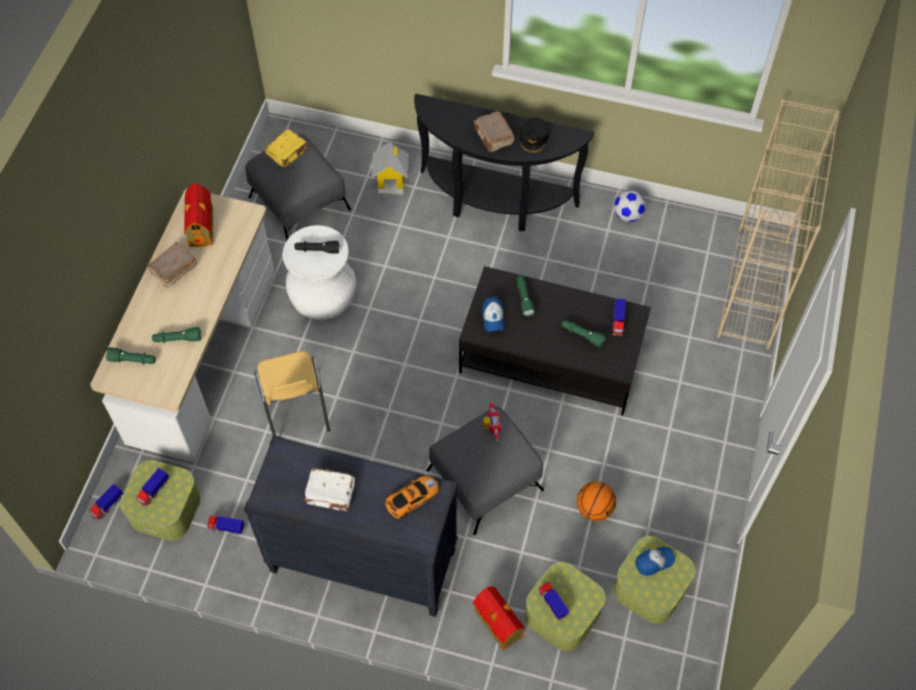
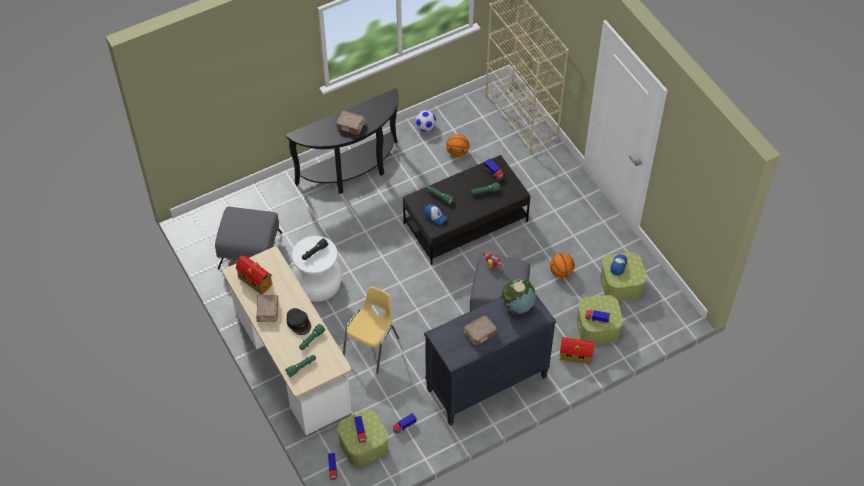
camera: 45 degrees left, 5 degrees down
yellow chair [255,351,330,436] -> yellow chair turned 90 degrees counterclockwise [343,286,399,374]
yellow book [265,129,308,167] -> none
white book [304,468,355,512] -> brown book [464,315,498,345]
toy house [372,142,408,195] -> none
toy car [385,476,439,519] -> globe [501,279,536,314]
black cap [519,117,549,154] -> black cap moved to [287,308,311,335]
none -> basketball [446,134,469,157]

